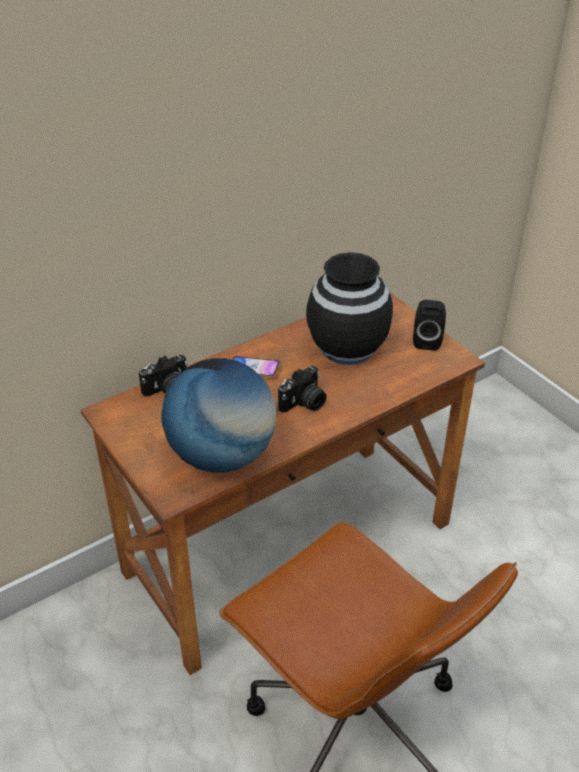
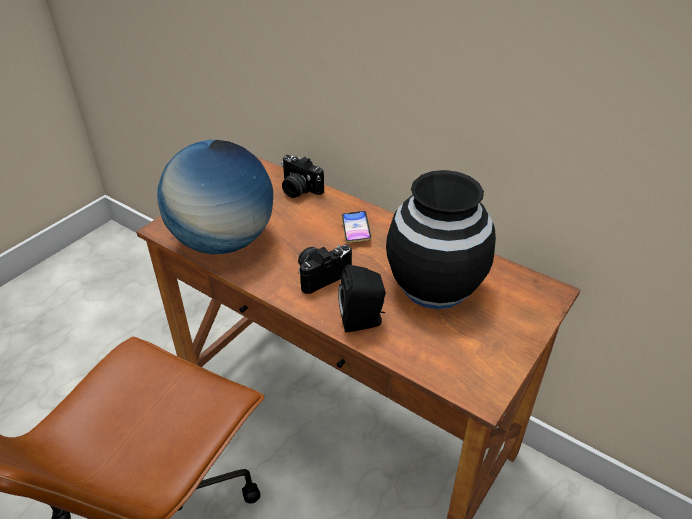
camera: 70 degrees right, 0 degrees up
camera [278,366,327,413] -> camera turned 120 degrees clockwise [298,245,352,294]
black speaker [413,300,446,351] -> black speaker moved to [338,265,386,332]

